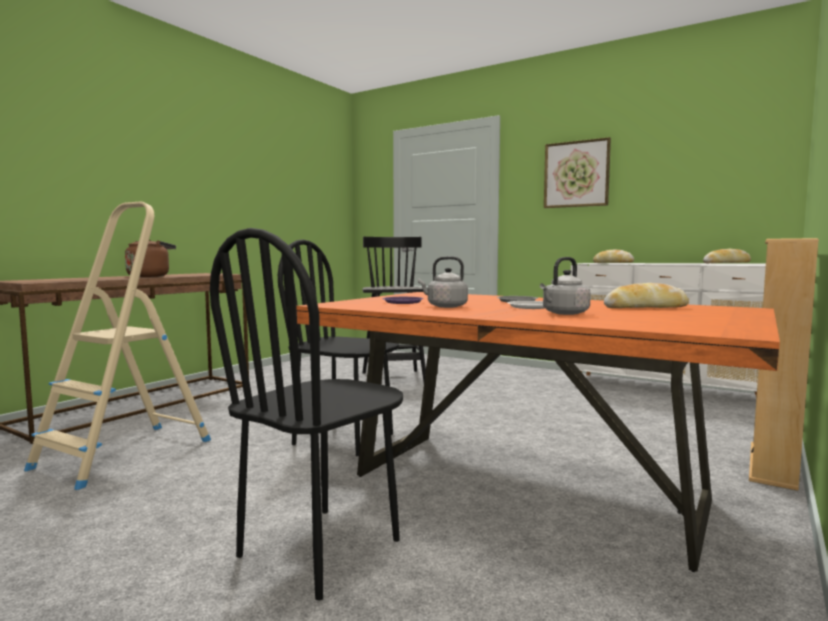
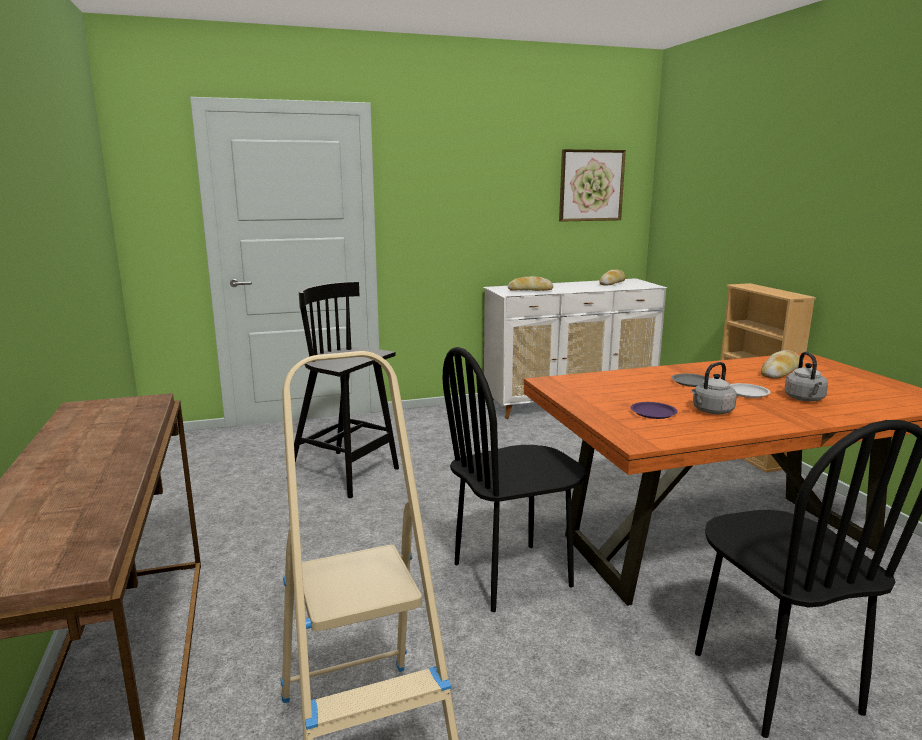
camera: 50 degrees left, 10 degrees up
brown kettle [125,239,176,277] -> none
picture [544,137,611,208] -> picture moved to [559,149,626,222]

